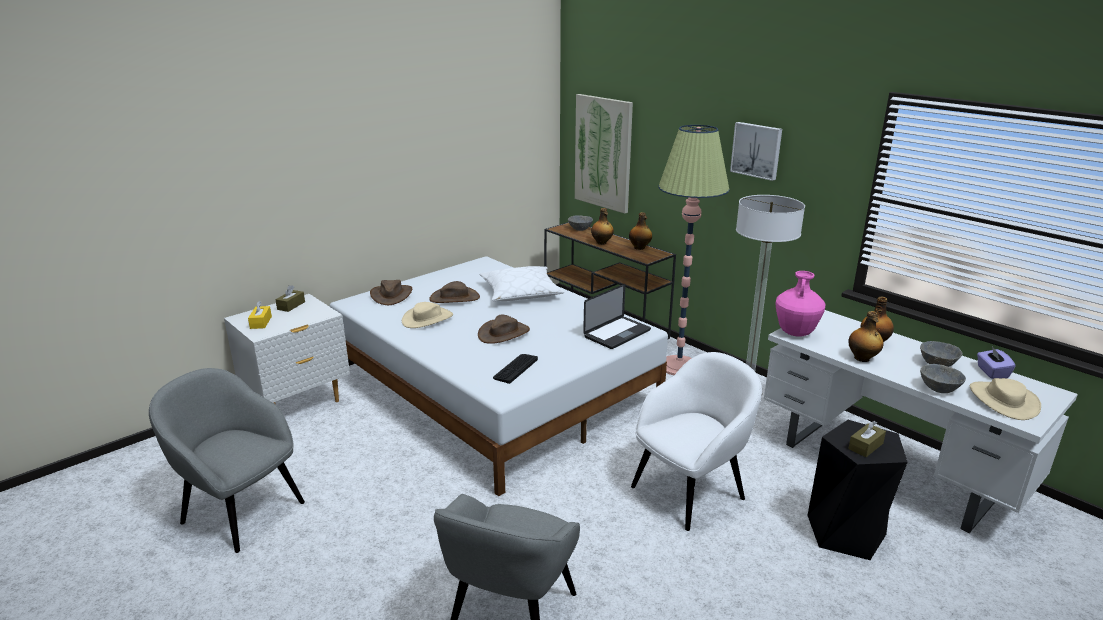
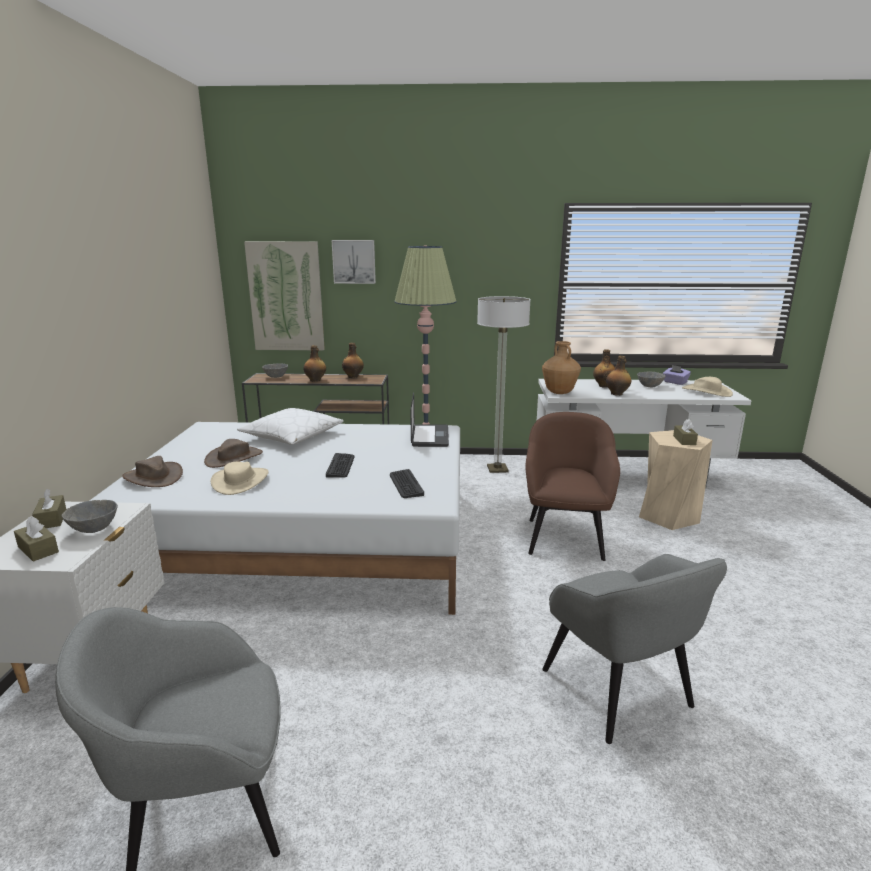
camera: 45 degrees left, 5 degrees down
yellow tissue box [248,301,272,329] -> brown tissue box [14,516,59,562]
brown hat [478,315,530,344] -> keyboard [326,453,354,478]
white armchair [631,352,762,531] -> brown armchair [525,412,620,561]
picture [730,122,782,181] -> picture moved to [332,240,376,284]
pink vase [775,271,825,337] -> brown vase [542,341,581,394]
black stool [807,420,908,560] -> beige stool [639,430,712,530]
grey bowl [920,364,966,393] -> grey bowl moved to [62,500,118,533]

